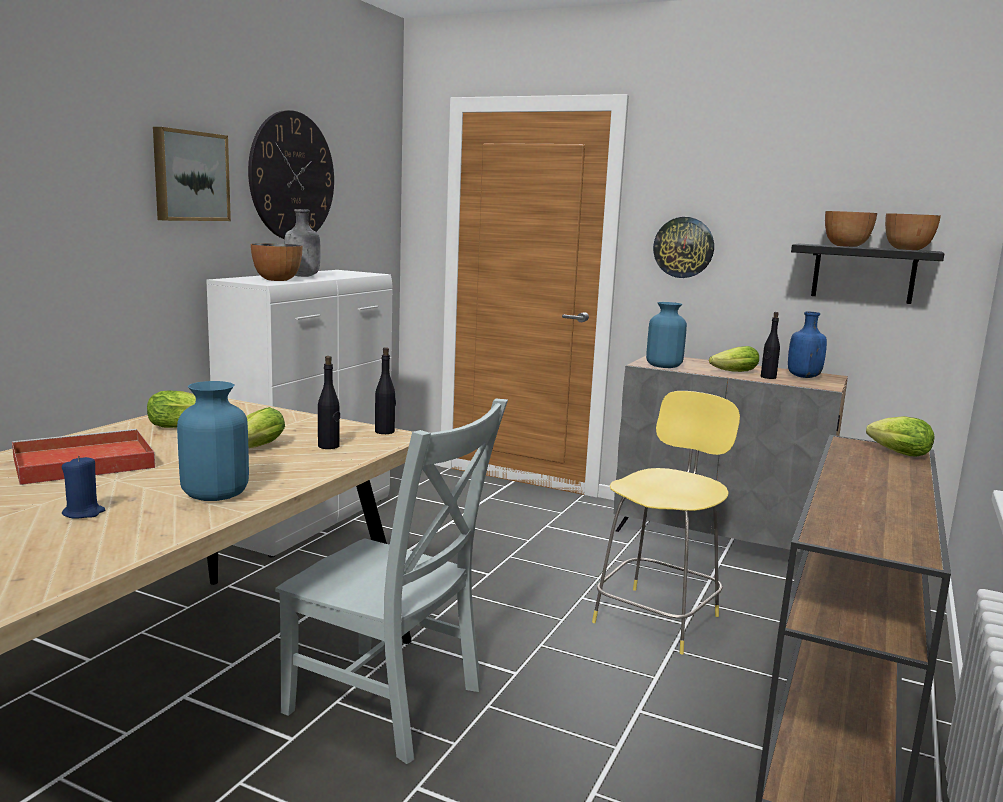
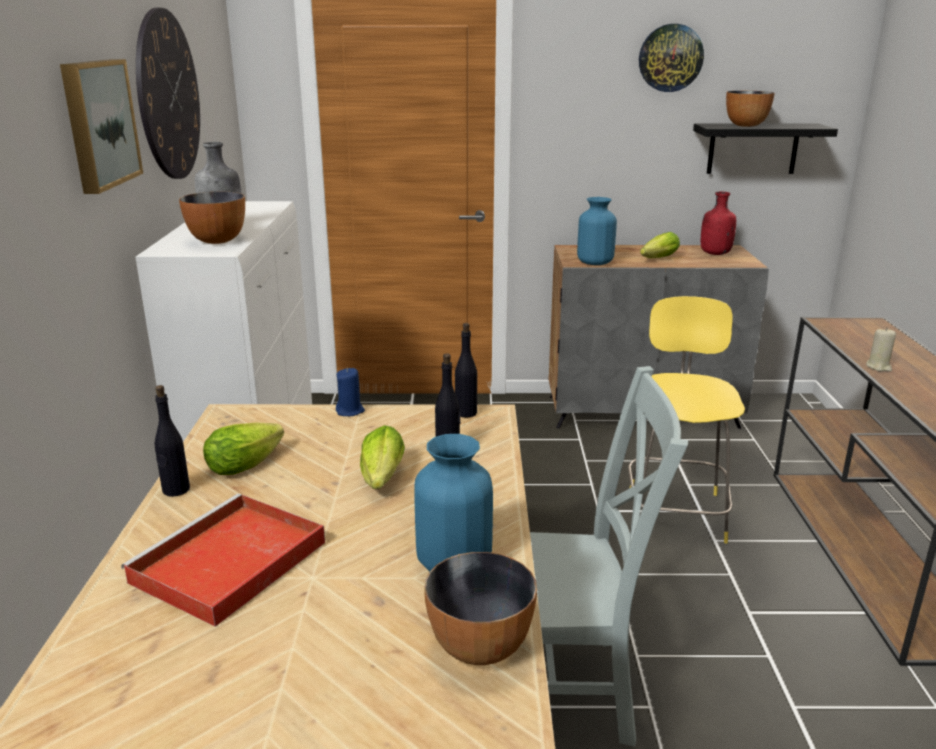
camera: 25 degrees left, 10 degrees up
blue candle [62,456,105,518] -> blue candle moved to [336,368,365,416]
wall clock [653,217,714,278] -> wall clock moved to [639,24,704,92]
black bottle [761,312,780,379] -> black bottle moved to [154,385,190,497]
blue bottle [788,312,827,378] -> red bottle [701,192,736,255]
lettuce [866,416,934,457] -> none
bowl [885,213,941,250] -> bowl moved to [424,552,537,665]
none -> beige candle [866,328,896,372]

